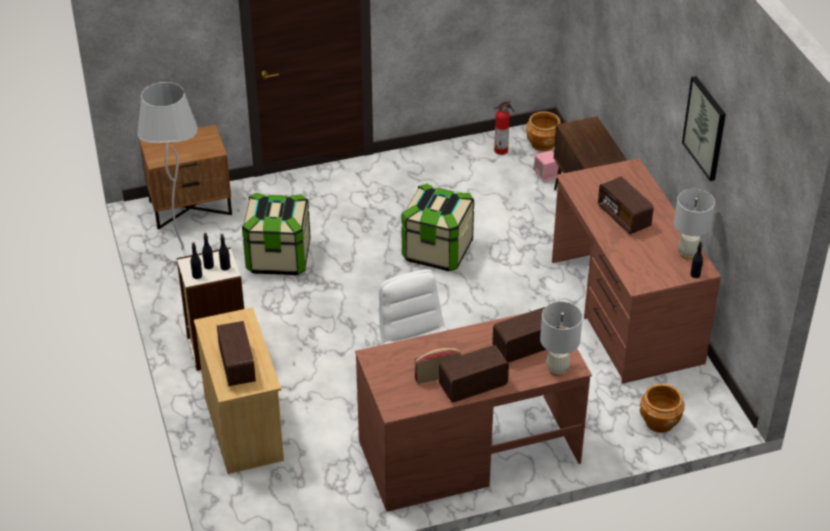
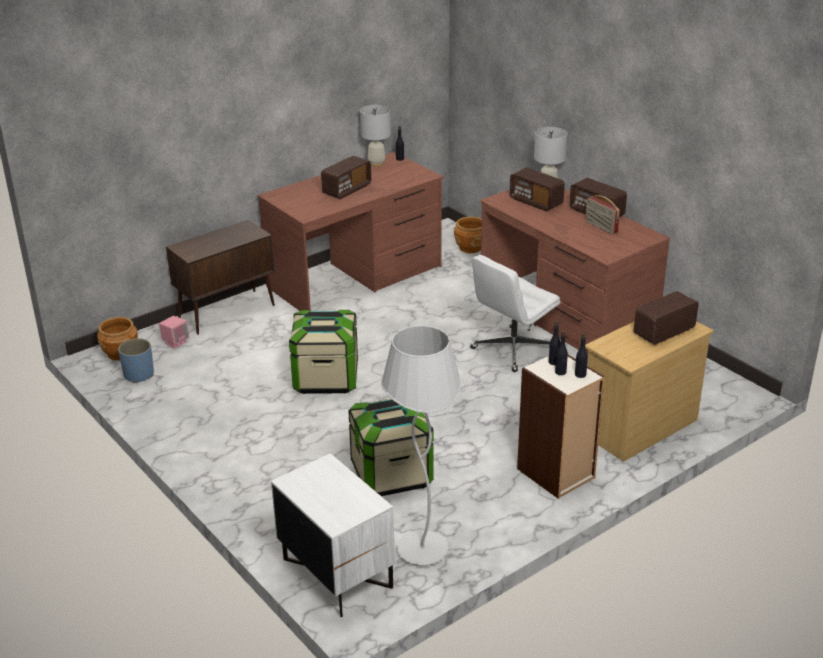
camera: 110 degrees left, 10 degrees down
brown nightstand [139,125,232,230] -> white nightstand [271,453,395,617]
fire extinguisher [494,101,514,155] -> blue planter [118,338,154,383]
picture [682,76,726,181] -> none

